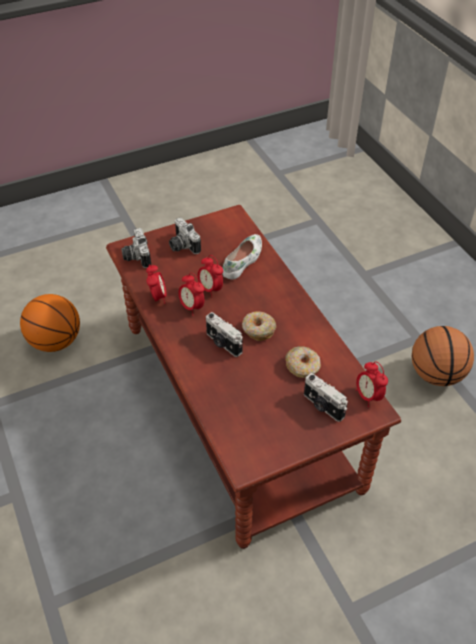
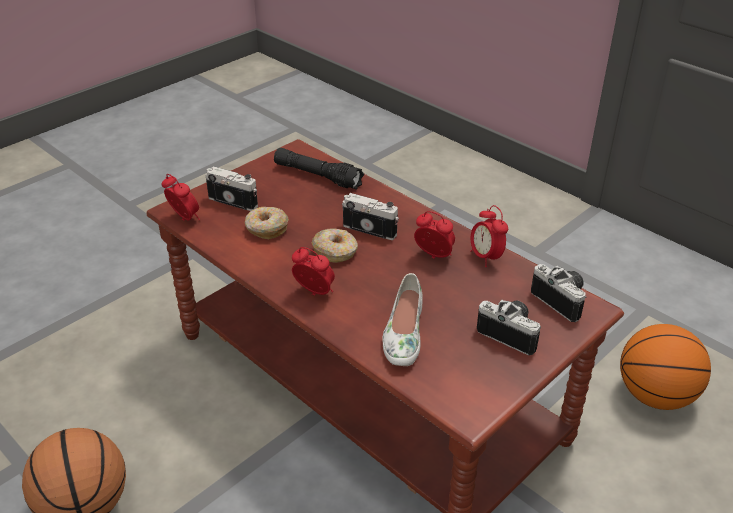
camera: 160 degrees right, 10 degrees down
alarm clock [197,255,223,298] -> alarm clock moved to [292,247,335,295]
none -> black flashlight [274,148,364,190]

